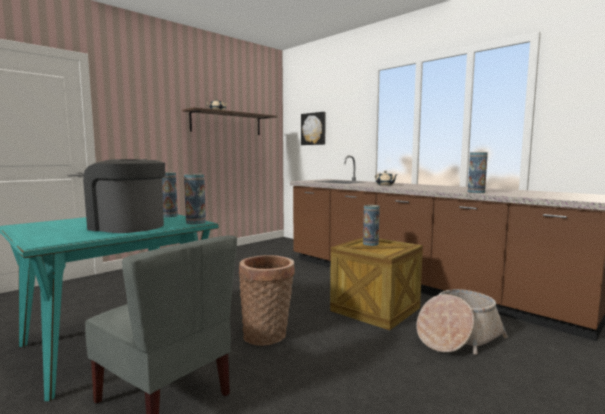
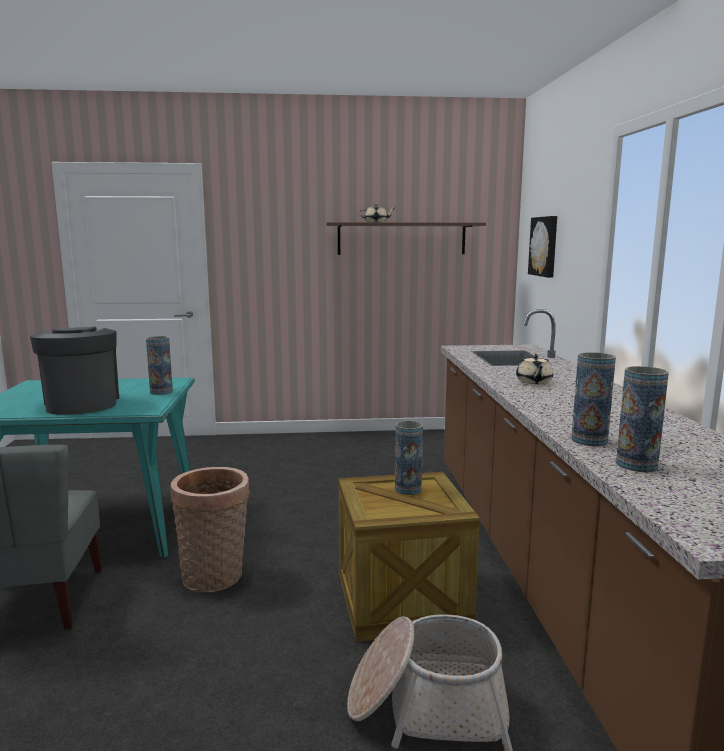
camera: 40 degrees right, 5 degrees up
vase [184,174,206,224] -> vase moved to [616,366,669,472]

